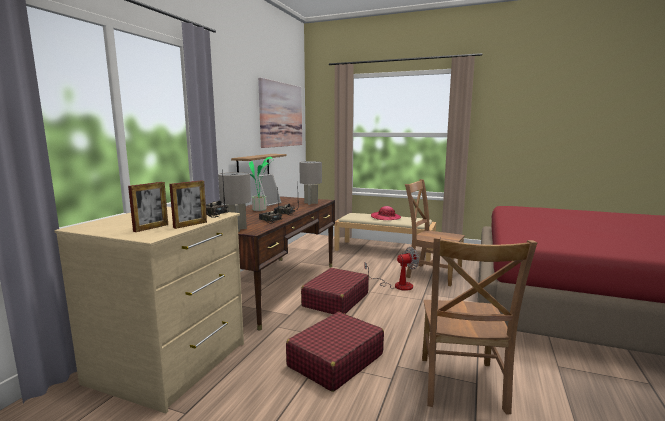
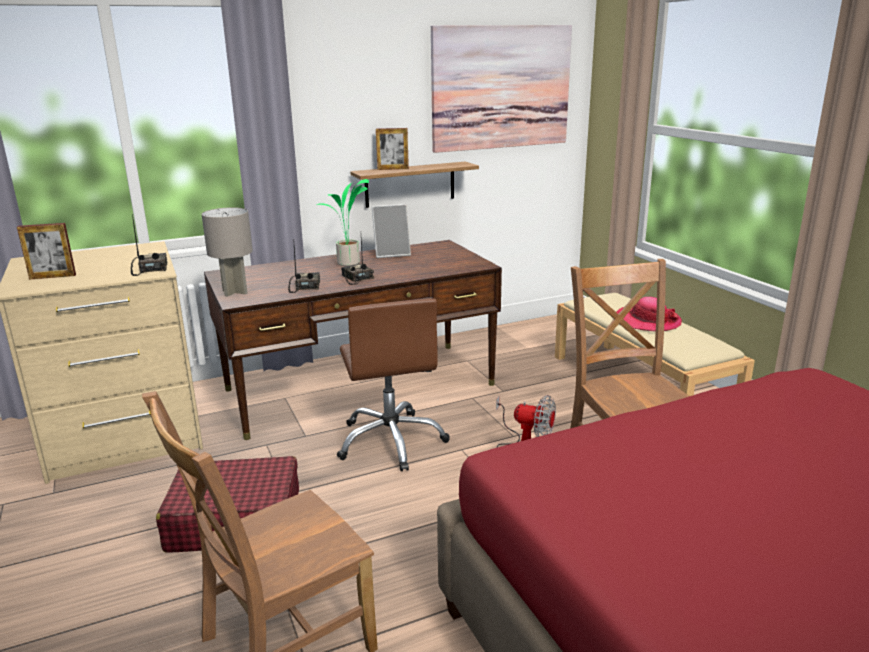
camera: 45 degrees right, 10 degrees up
picture frame [169,180,207,229] -> picture frame moved to [376,128,409,170]
grey table lamp [299,161,322,205] -> none
red suitcase [301,268,369,314] -> brown office chair [337,298,450,472]

